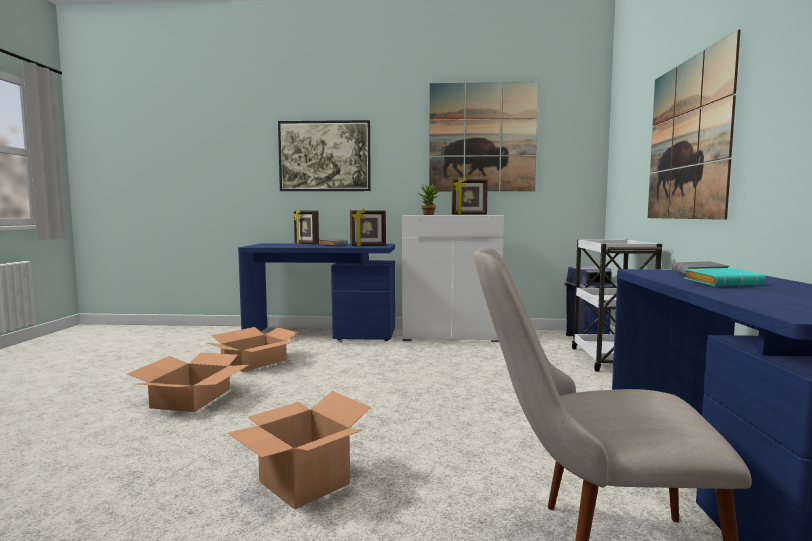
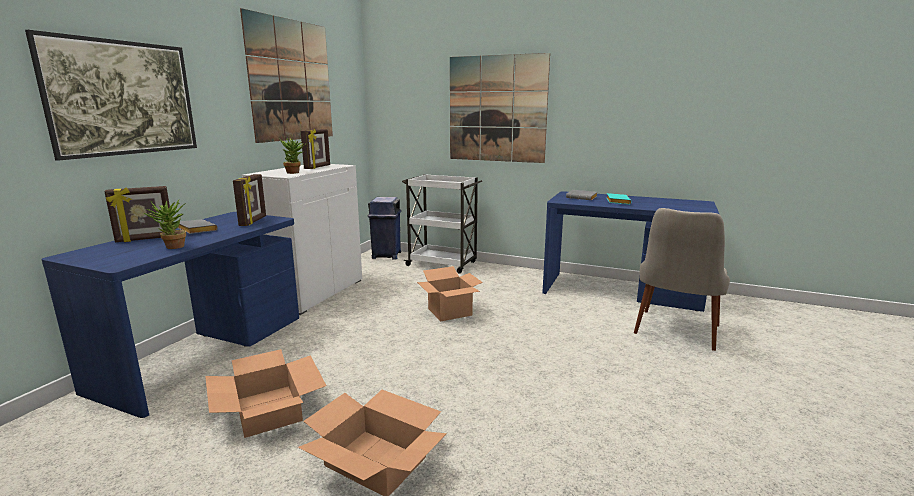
camera: 70 degrees left, 10 degrees up
cardboard box [228,391,371,510] -> cardboard box moved to [417,266,483,322]
none -> potted plant [144,200,186,249]

